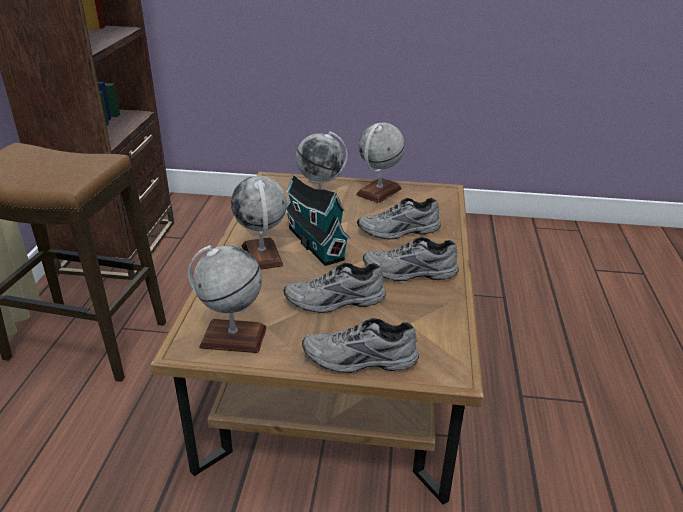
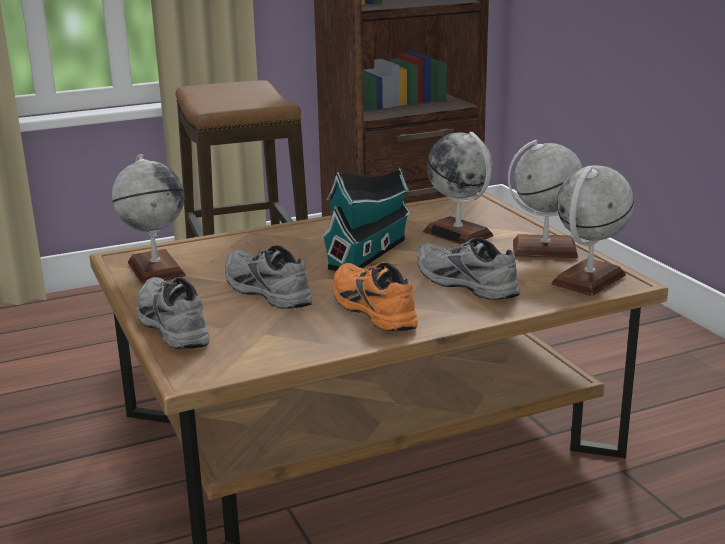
camera: 60 degrees right, 10 degrees down
globe [231,176,287,270] -> globe moved to [551,165,634,296]
grey shoe [363,237,459,281] -> orange shoe [333,262,418,331]

